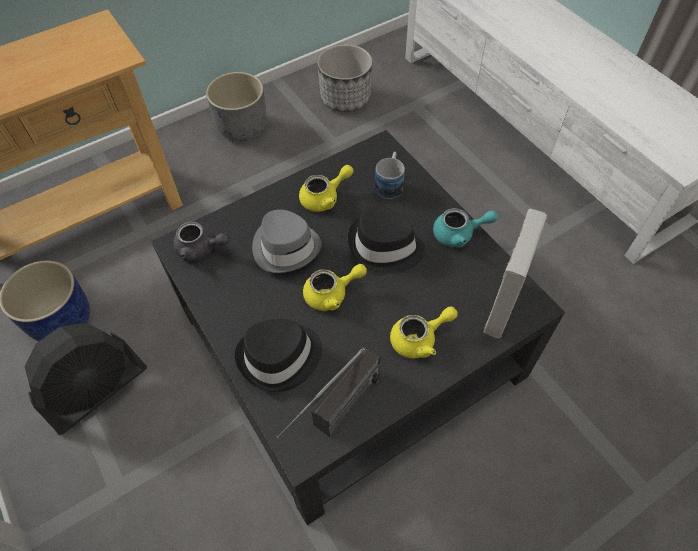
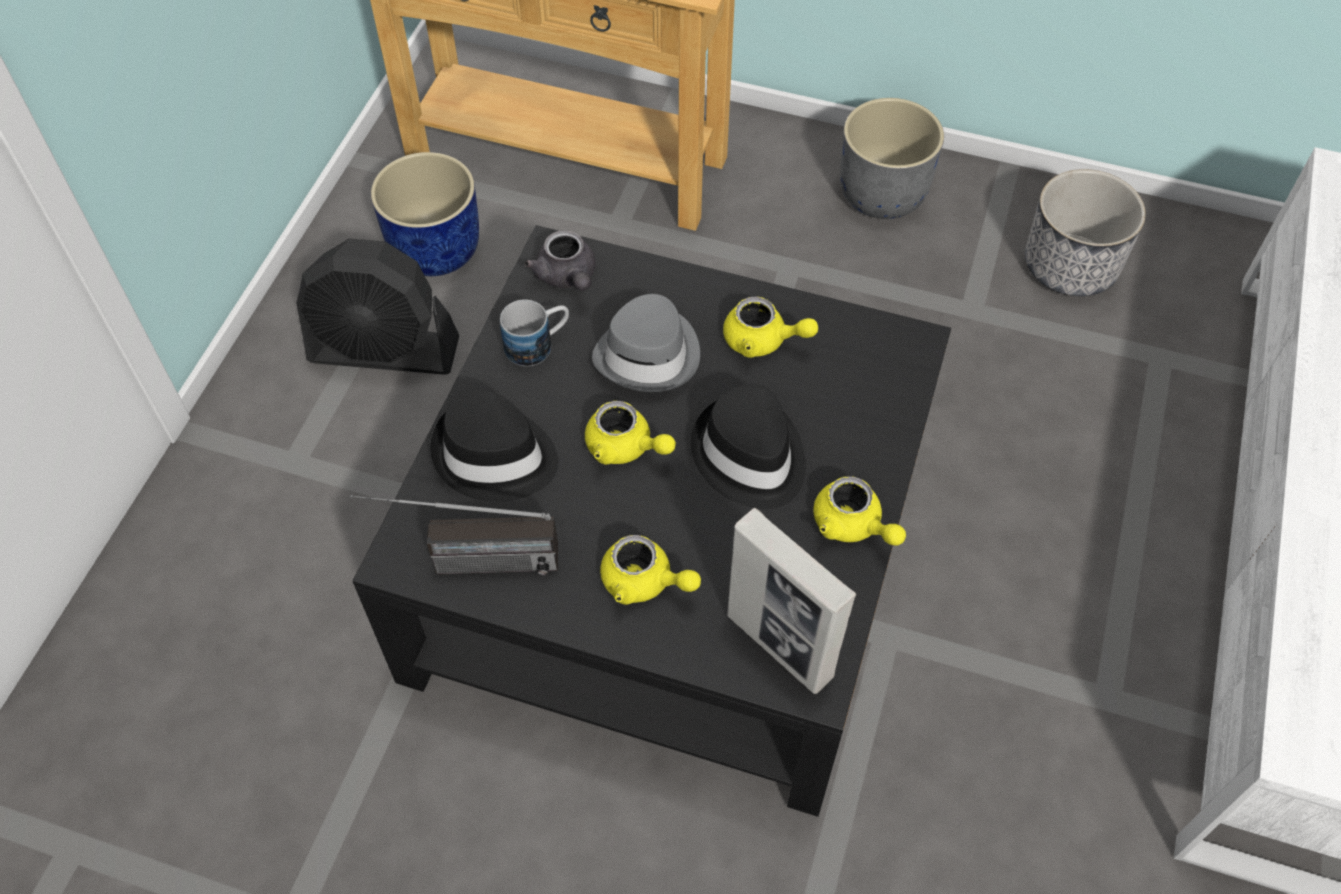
camera: 50 degrees right, 0 degrees up
mug [375,152,405,199] -> mug moved to [500,299,569,366]
turquoise teapot [433,208,498,248] -> yellow teapot [813,476,906,546]
picture frame [483,209,547,339] -> picture frame turned 60 degrees clockwise [727,508,856,694]

